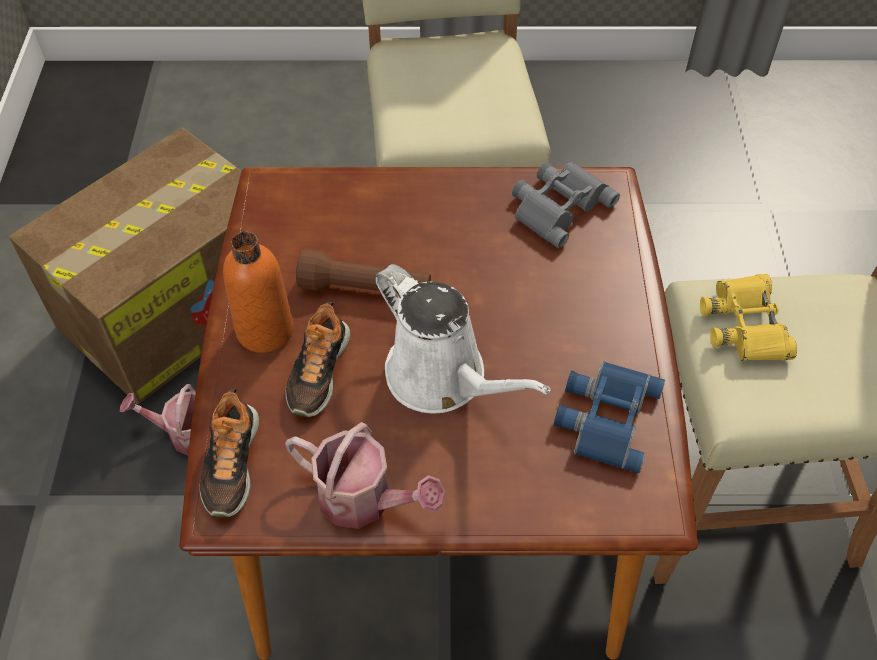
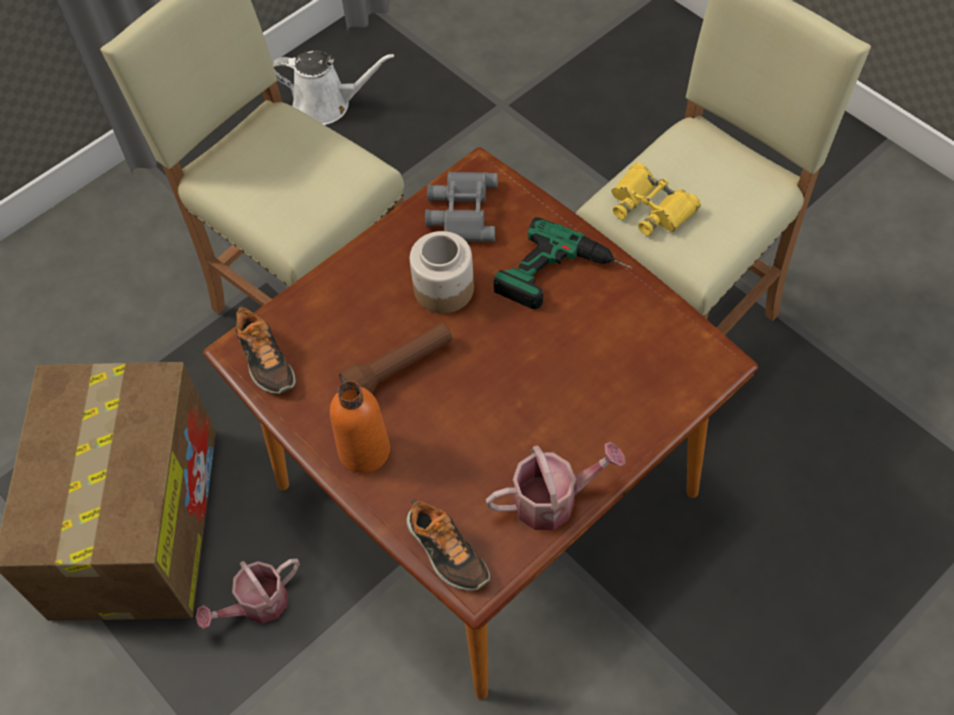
camera: 40 degrees left, 5 degrees up
shoe [285,302,350,417] -> shoe moved to [236,305,295,394]
white watering can [375,264,551,414] -> white watering can moved to [273,50,394,125]
blue binoculars [554,361,665,473] -> none
none -> jar [410,231,474,314]
none -> power drill [494,217,633,309]

